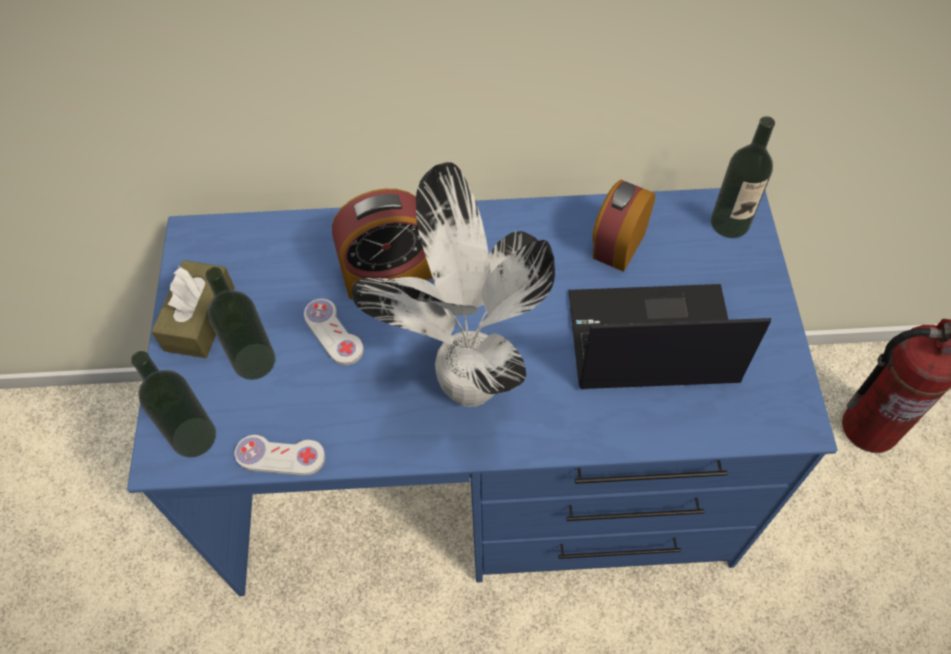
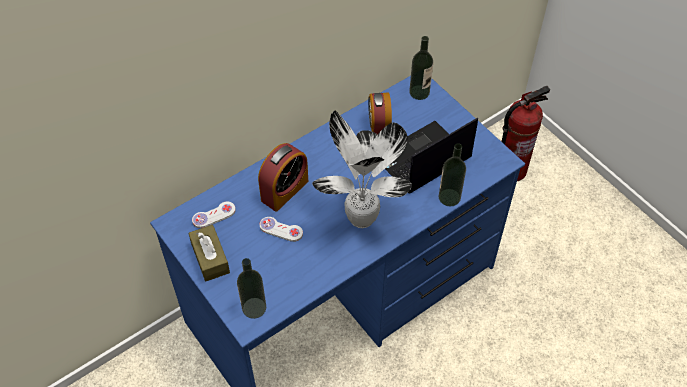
camera: 35 degrees left, 5 degrees down
bottle [205,267,275,380] -> bottle moved to [439,144,466,207]
white game controller [234,435,325,476] -> white game controller moved to [192,201,236,228]

